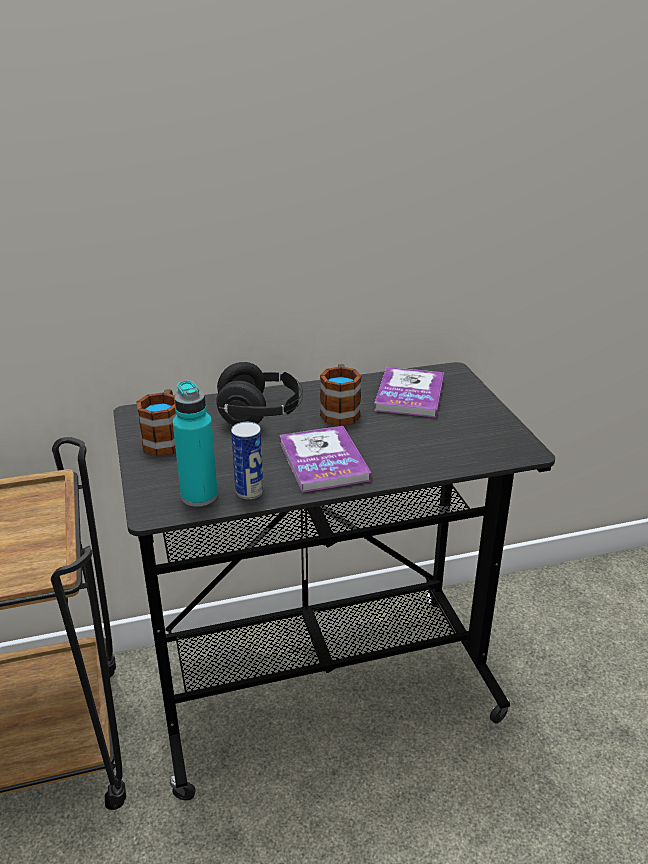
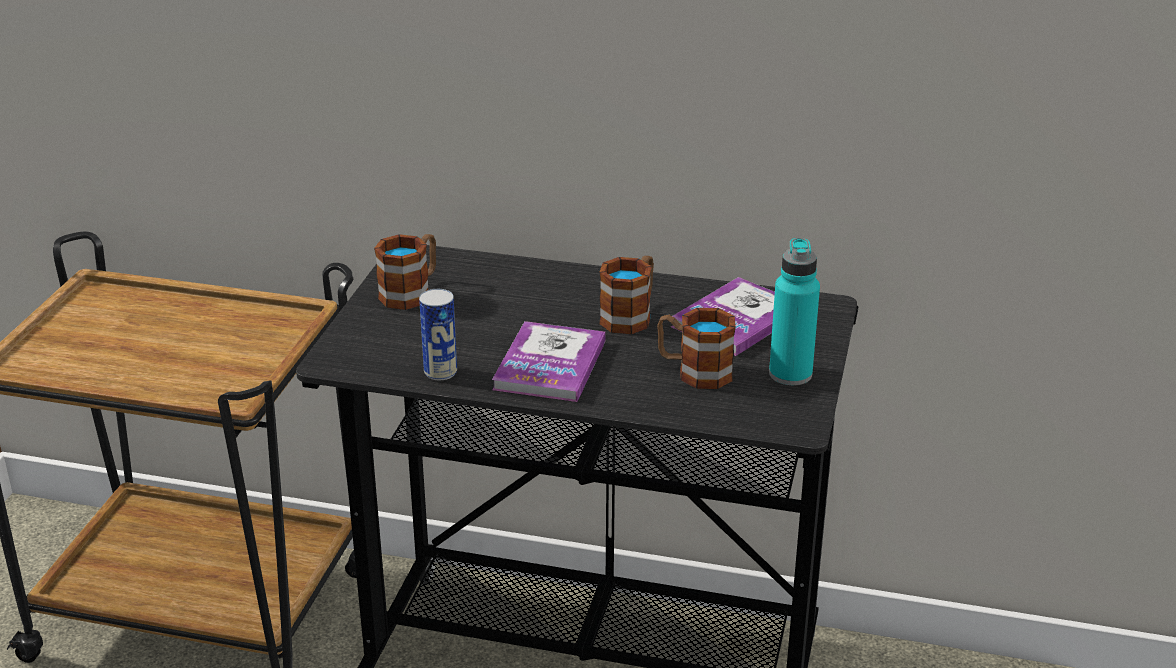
camera: 30 degrees right, 0 degrees up
turquoise bottle [173,380,218,507] -> turquoise bottle moved to [769,238,820,386]
black headphones [216,362,303,426] -> none
none -> mug [657,308,736,389]

